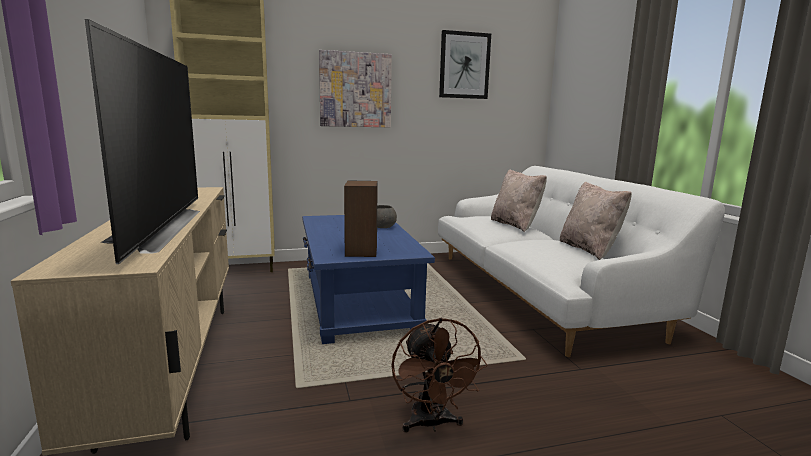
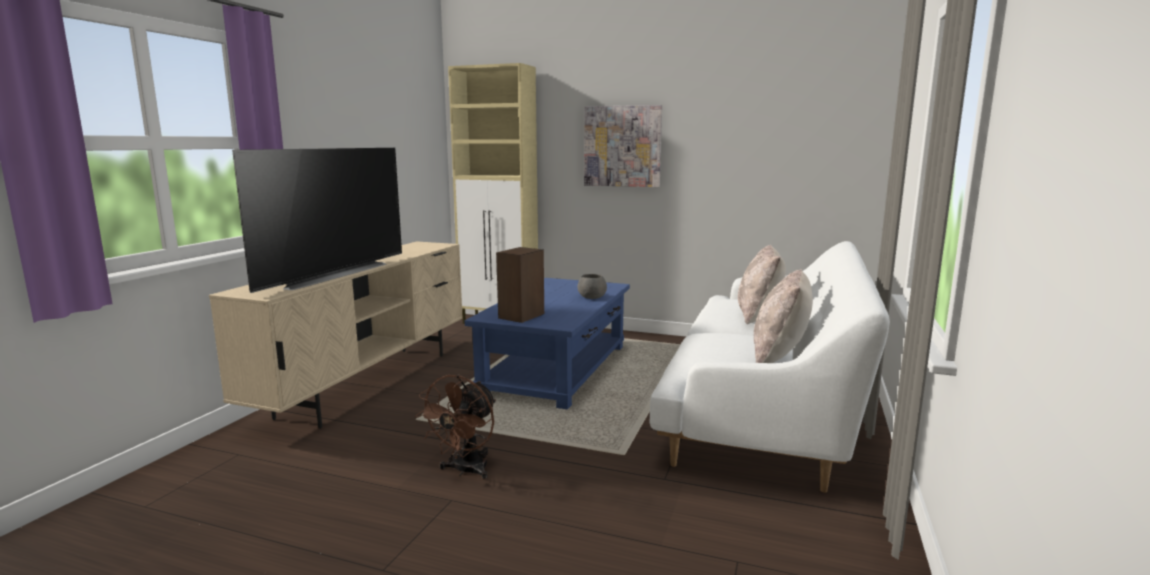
camera: 35 degrees right, 0 degrees up
picture [439,30,491,99] -> none

